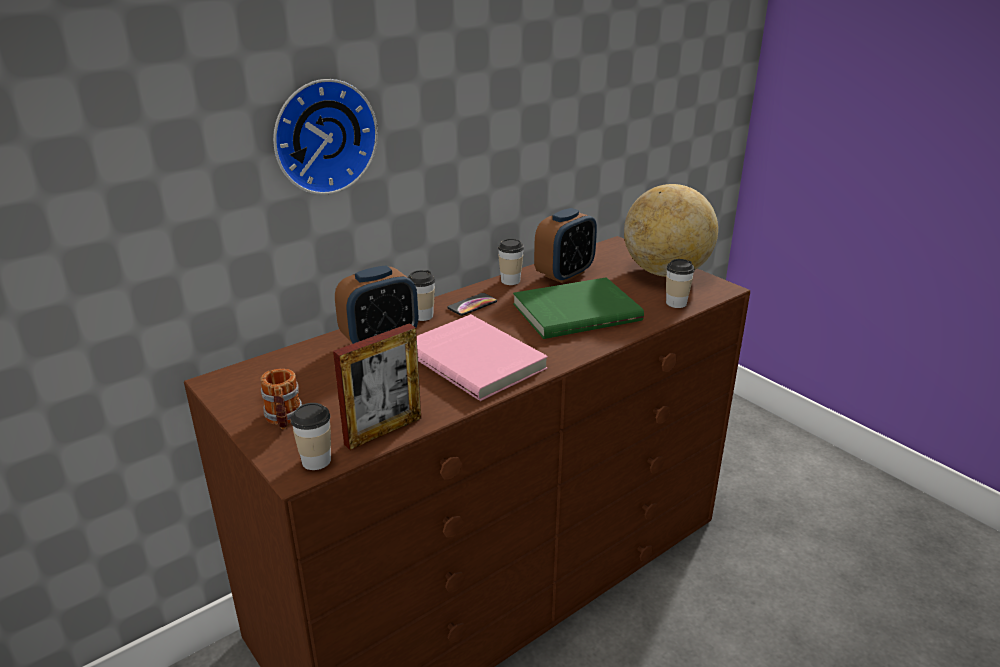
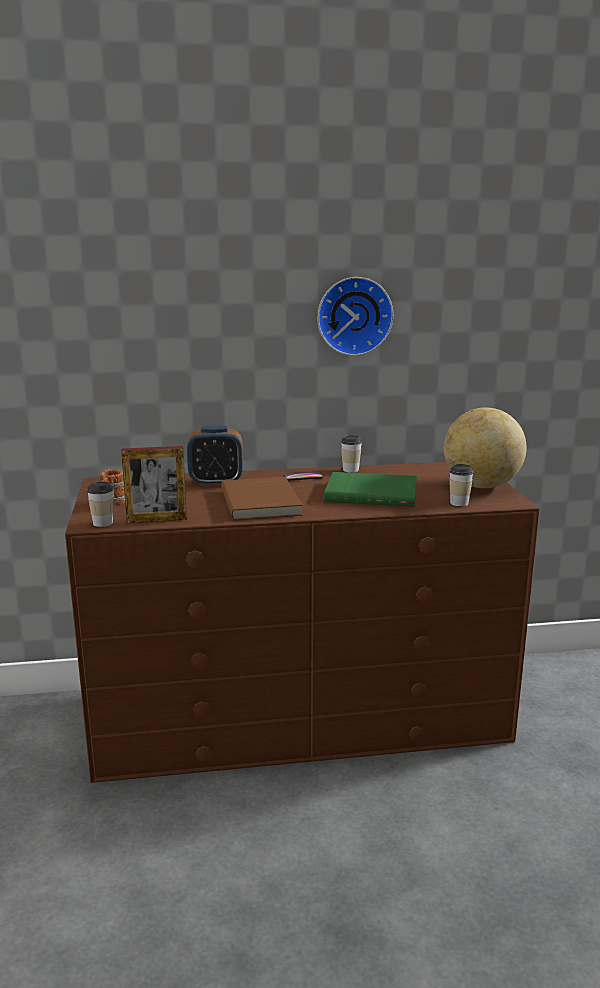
camera: 30 degrees right, 10 degrees down
wall clock [273,79,378,195] -> wall clock moved to [317,277,393,356]
cup [408,270,435,321] -> none
pink book [417,314,548,401] -> brown book [221,477,303,520]
alarm clock [534,208,597,283] -> none

